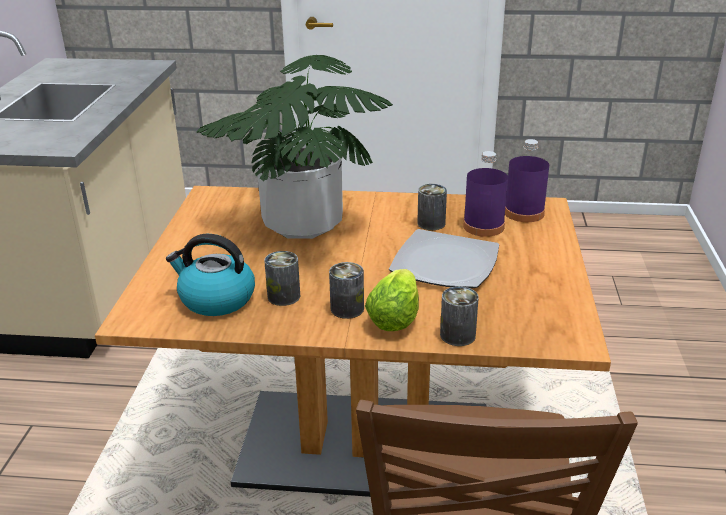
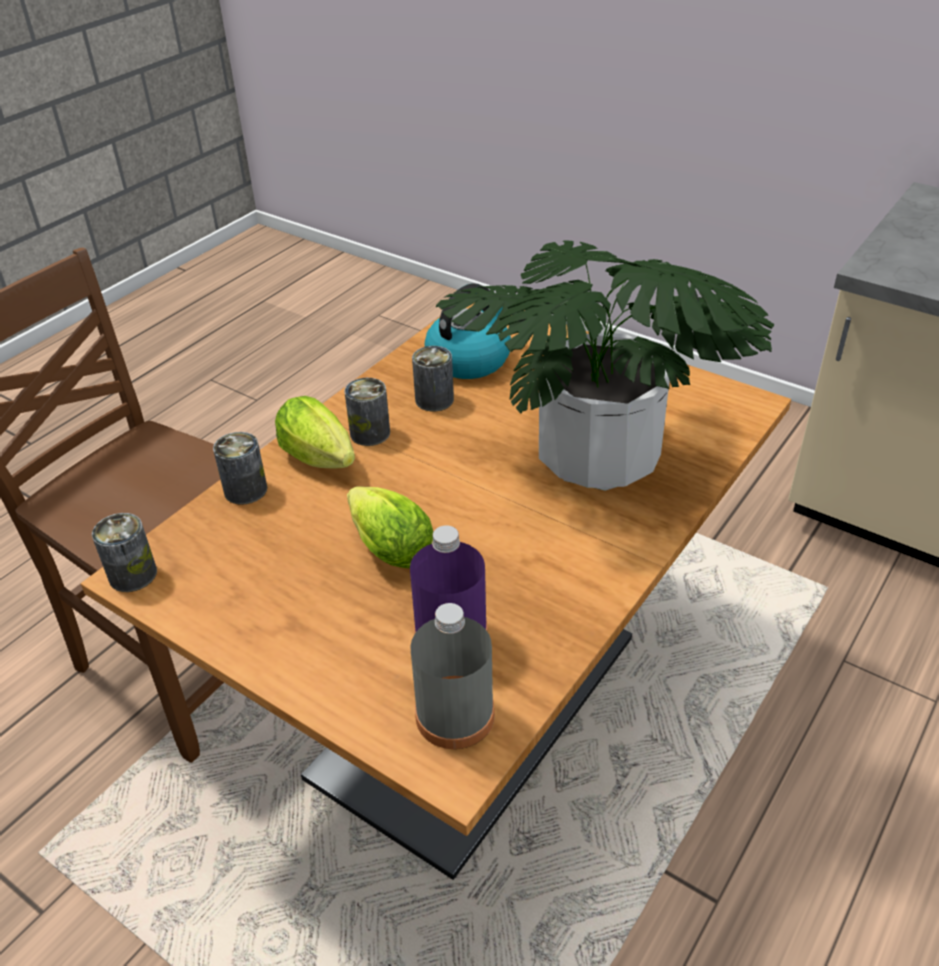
camera: 120 degrees right, 10 degrees up
plate [389,229,499,288] -> lettuce [347,486,433,568]
can [417,184,447,230] -> can moved to [92,513,157,592]
purple bottle [505,139,549,222] -> grey bottle [410,603,495,749]

